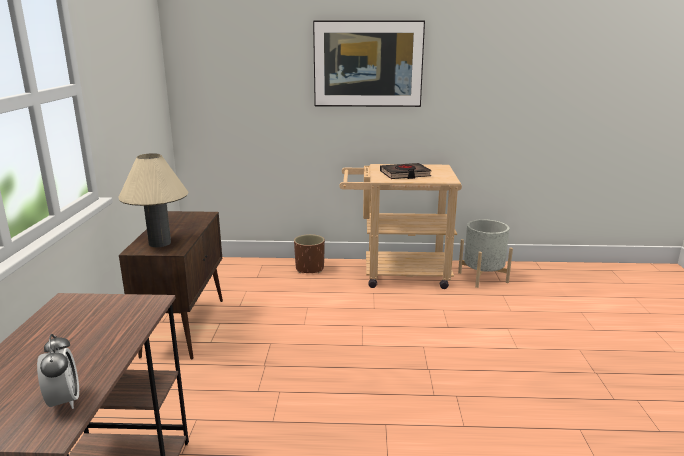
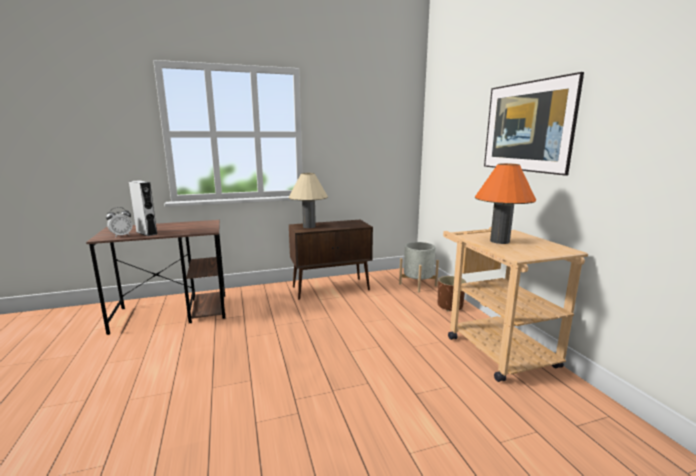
camera: 70 degrees right, 5 degrees down
black book [380,163,431,179] -> orange table lamp [475,163,536,244]
grey planter [458,219,513,288] -> grey planter moved to [399,242,439,292]
none -> grey speaker [129,180,157,236]

